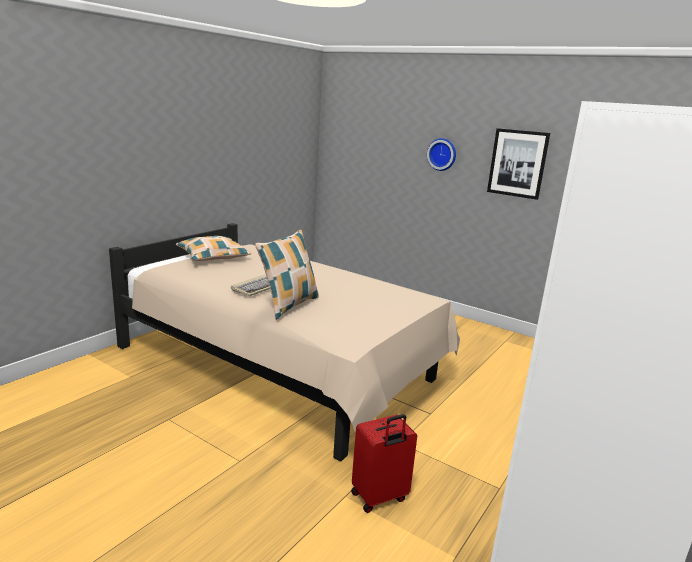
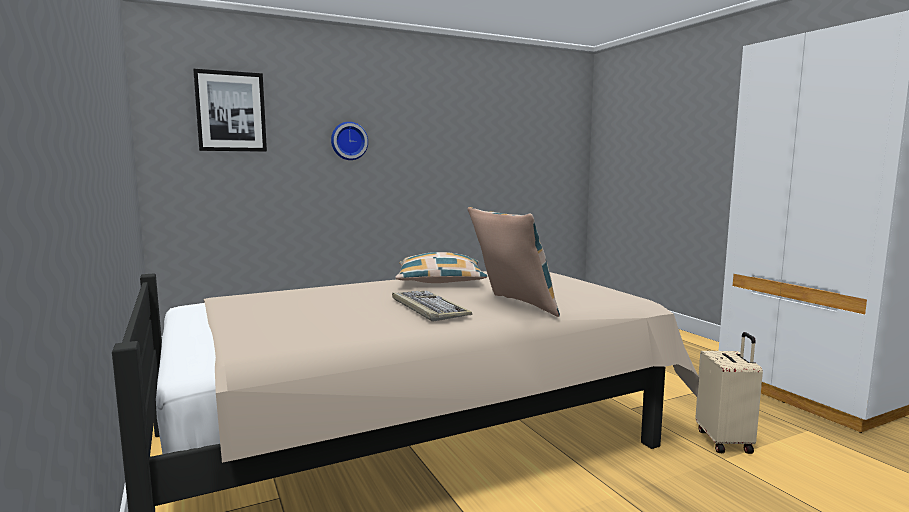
camera: 60 degrees left, 10 degrees down
pillow [176,236,251,261] -> pillow moved to [395,252,487,283]
red suitcase [351,414,417,513] -> beige suitcase [695,332,763,454]
picture [487,128,550,200] -> picture moved to [193,69,267,152]

